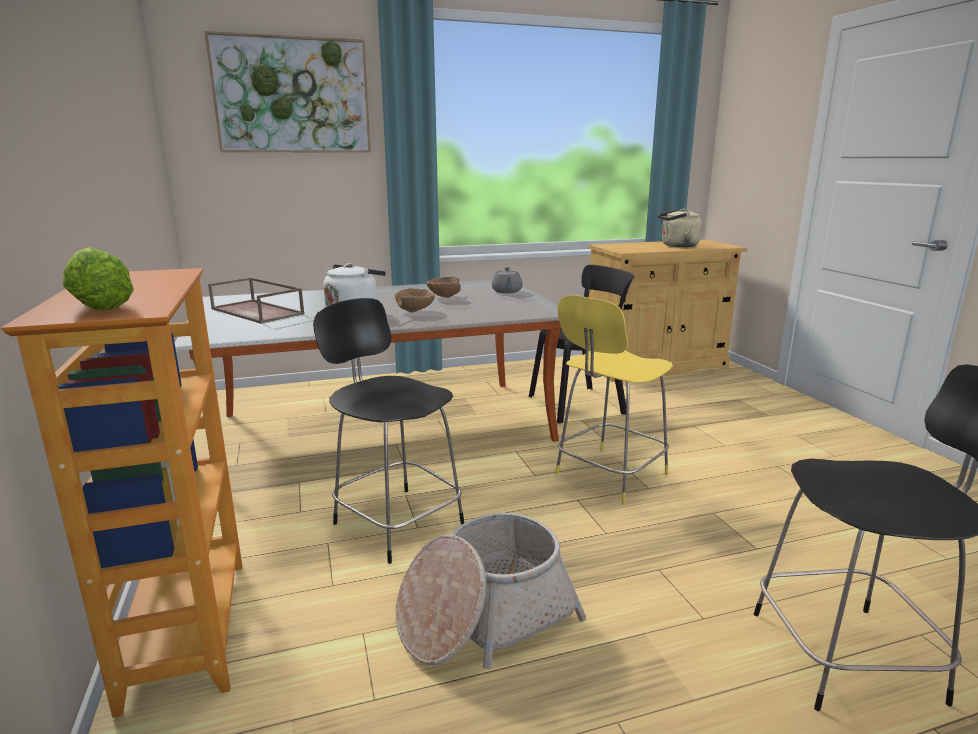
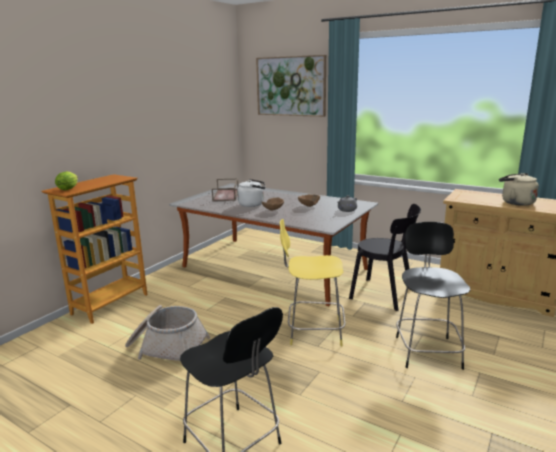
camera: 50 degrees right, 0 degrees up
black stool [313,298,464,564] -> black stool moved to [396,222,470,370]

